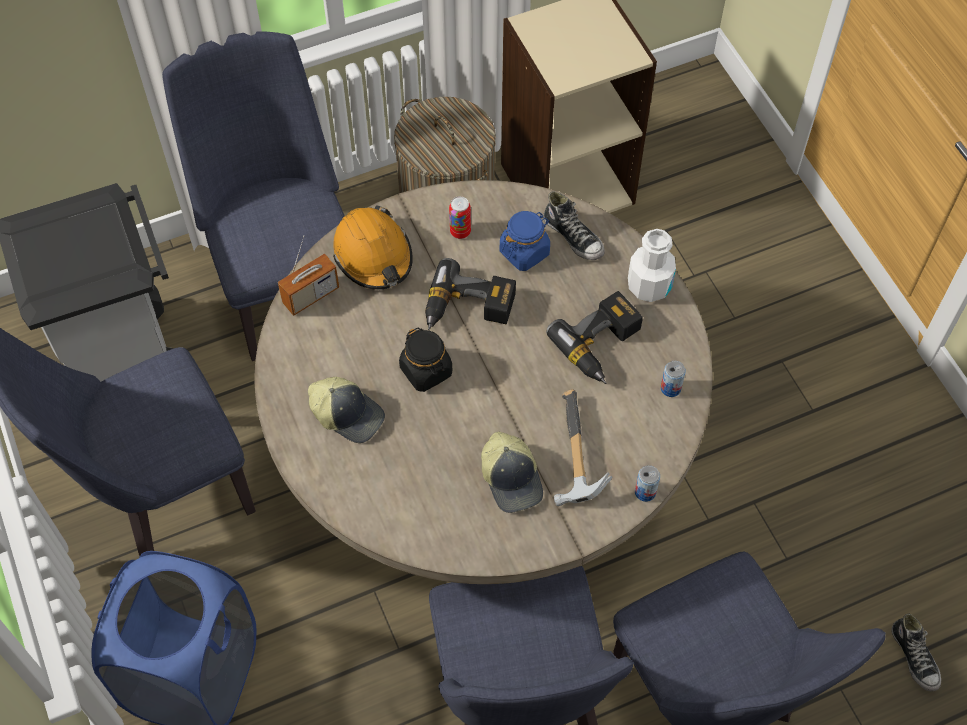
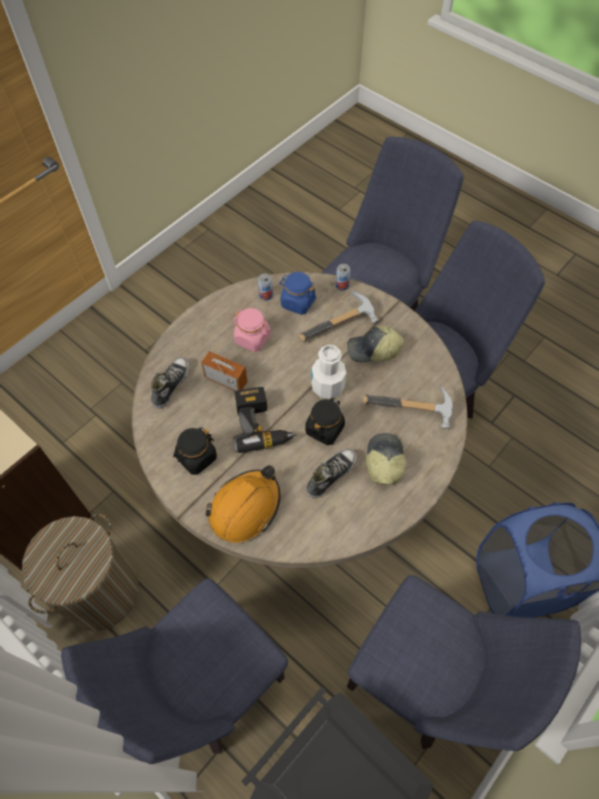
camera: 115 degrees left, 0 degrees up
radio [278,235,339,316] -> radio moved to [201,350,247,391]
can [449,196,471,239] -> black jar [173,427,217,475]
cap [481,432,543,513] -> cap turned 135 degrees counterclockwise [347,326,404,362]
blue jar [500,211,550,271] -> blue jar moved to [279,272,316,315]
power drill [546,291,643,384] -> pink jar [234,308,271,352]
white bottle [628,229,676,302] -> white bottle moved to [311,345,346,399]
shoe [891,614,941,692] -> shoe moved to [306,449,357,498]
none -> hammer [363,386,453,429]

